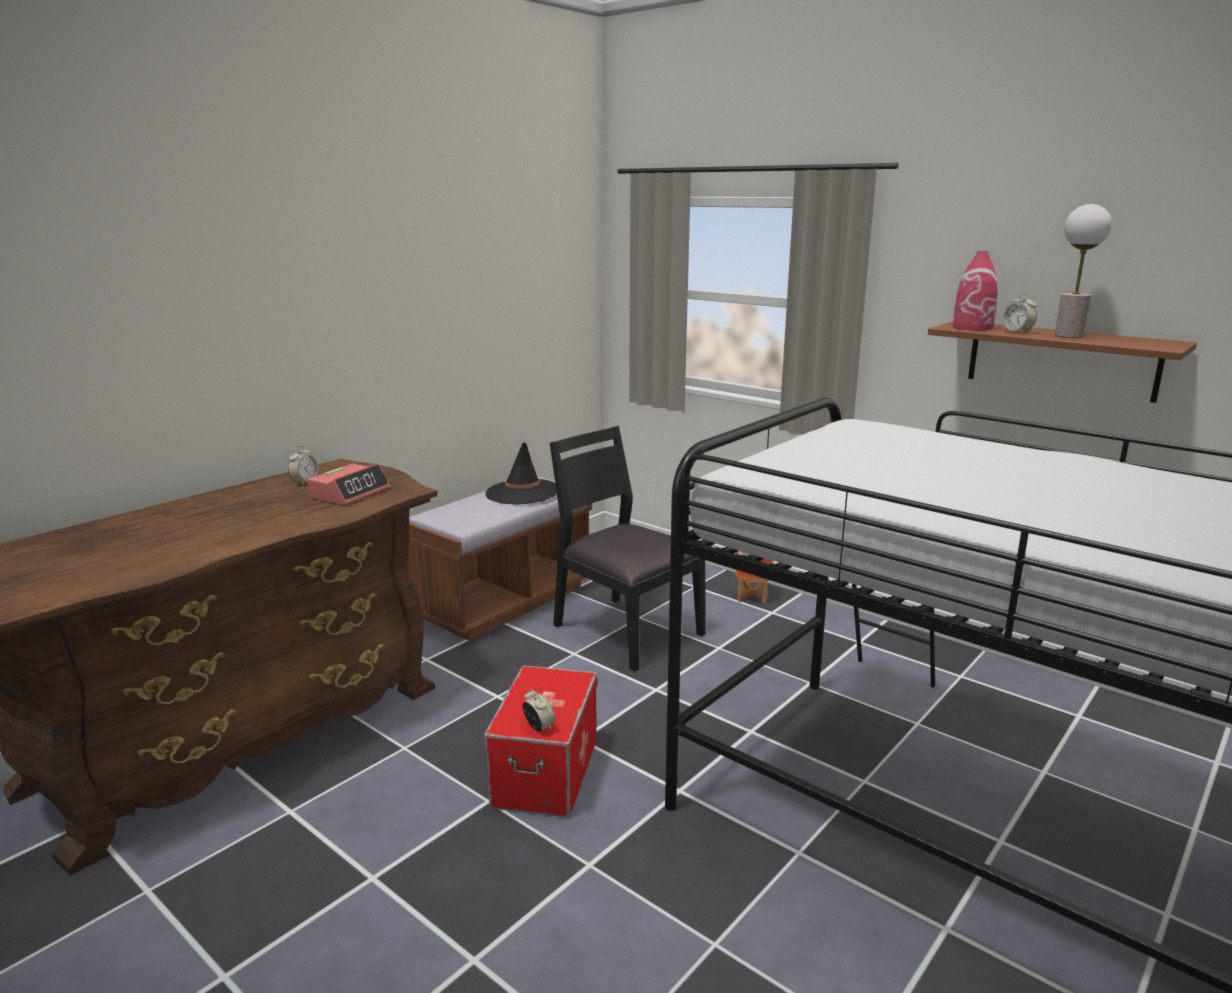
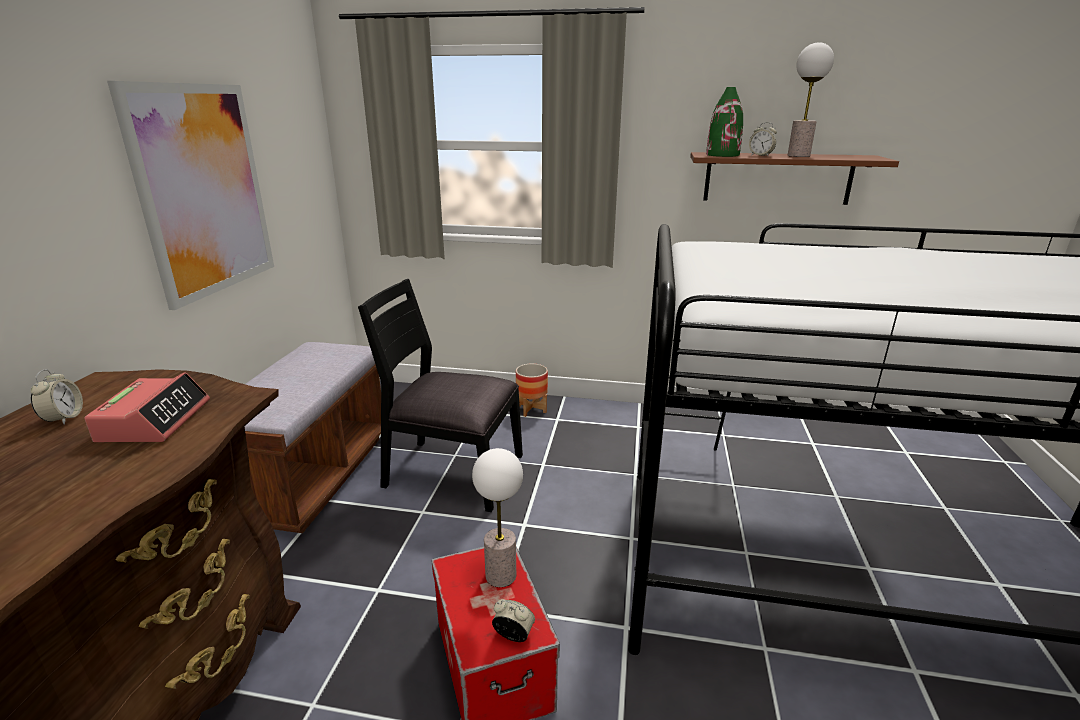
camera: 30 degrees left, 5 degrees up
black hat [485,442,557,505] -> none
red vase [953,251,998,331] -> green vase [706,87,743,157]
none -> picture [107,81,274,310]
none -> table lamp [472,448,523,587]

